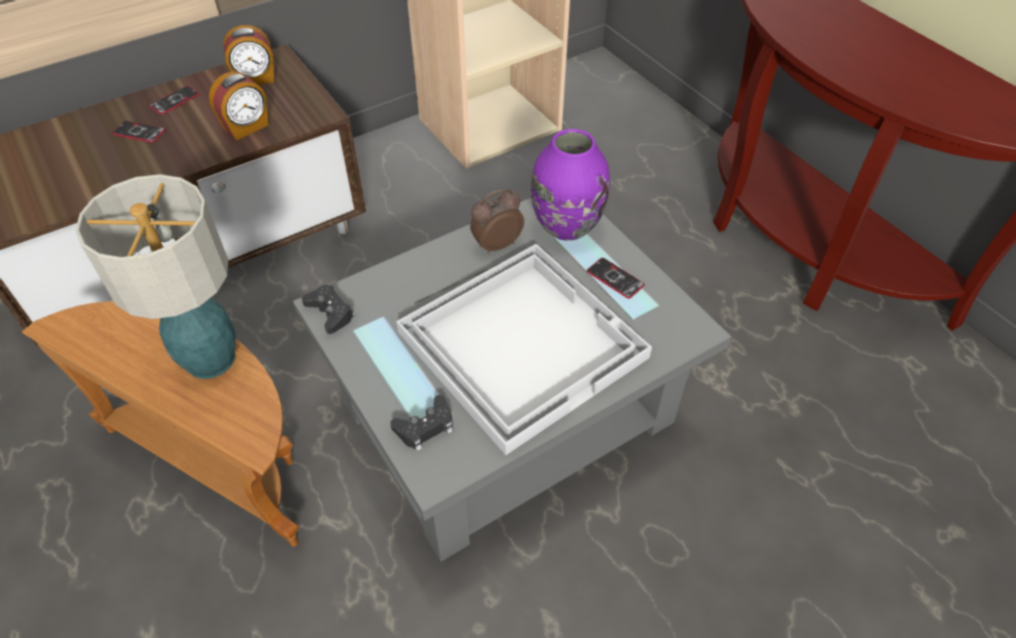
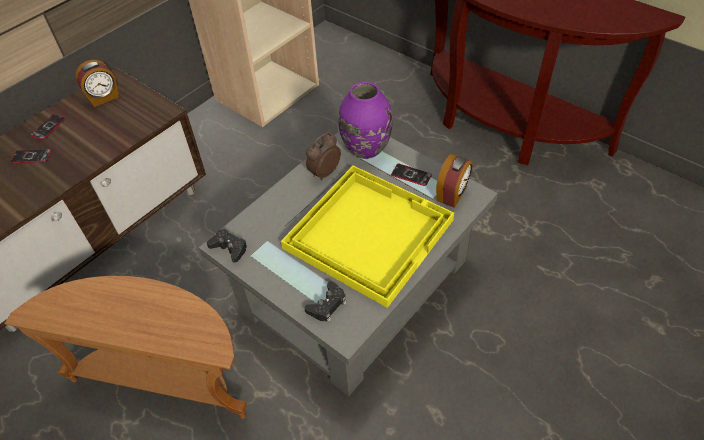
camera: 15 degrees left, 0 degrees up
table lamp [75,174,235,379] -> none
alarm clock [209,71,268,141] -> alarm clock moved to [436,154,472,208]
white tray [396,244,652,455] -> yellow tray [281,166,454,308]

